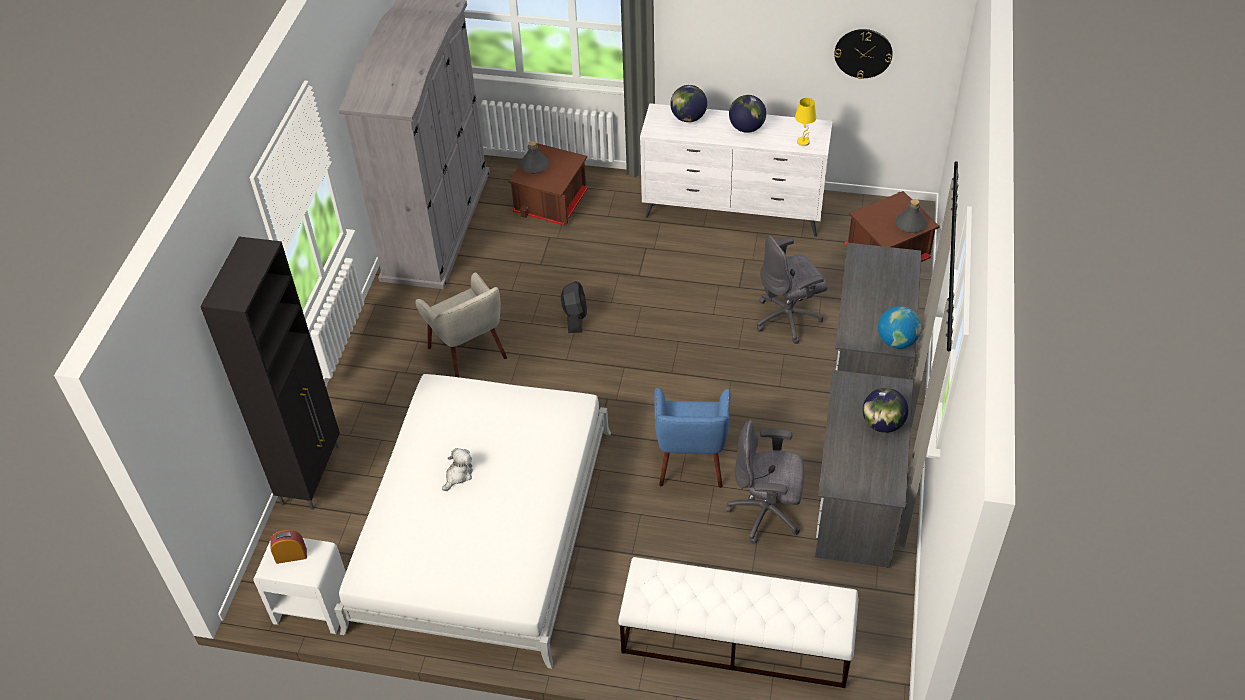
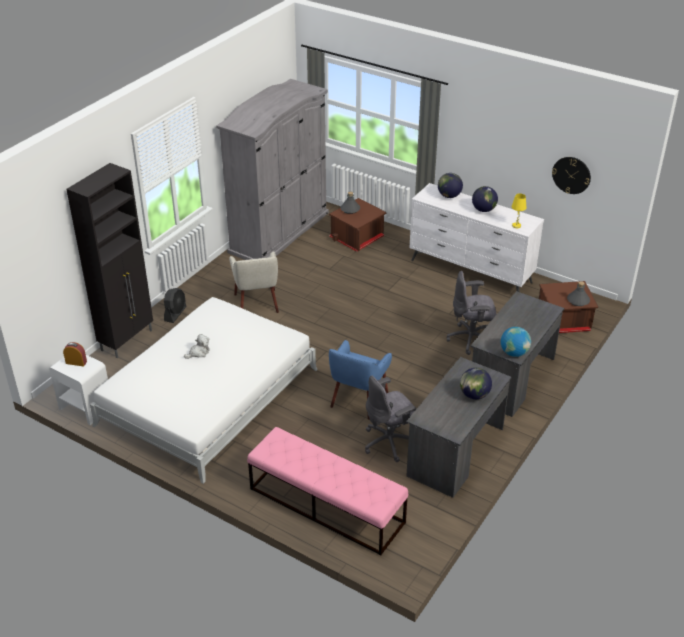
camera: 20 degrees right, 10 degrees down
black fan [561,281,587,333] -> black fan moved to [164,288,186,323]
white bench [618,557,858,688] -> pink bench [247,427,408,555]
grey office chair [726,420,804,544] -> grey office chair turned 60 degrees counterclockwise [365,376,416,462]

